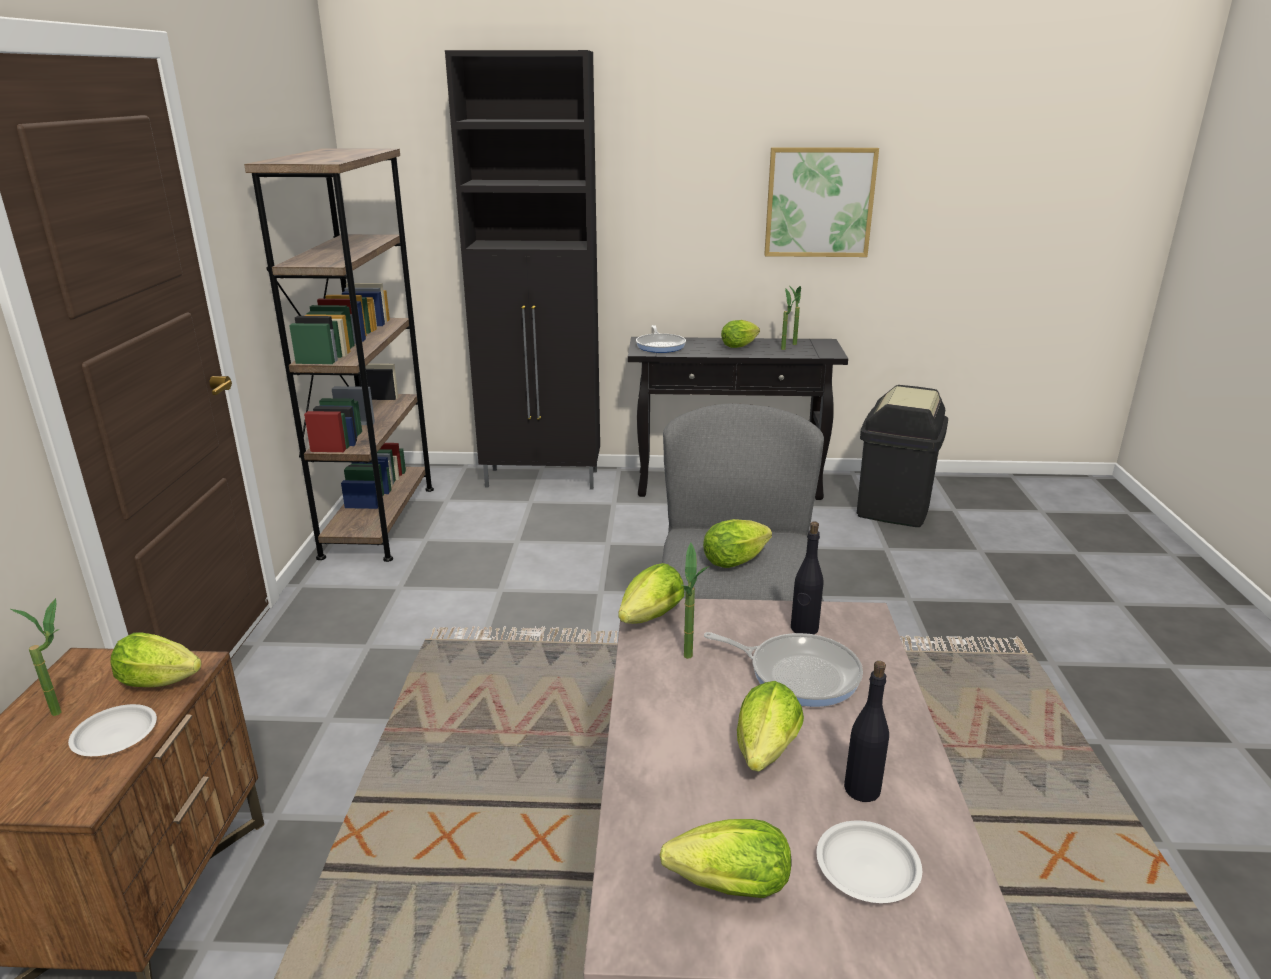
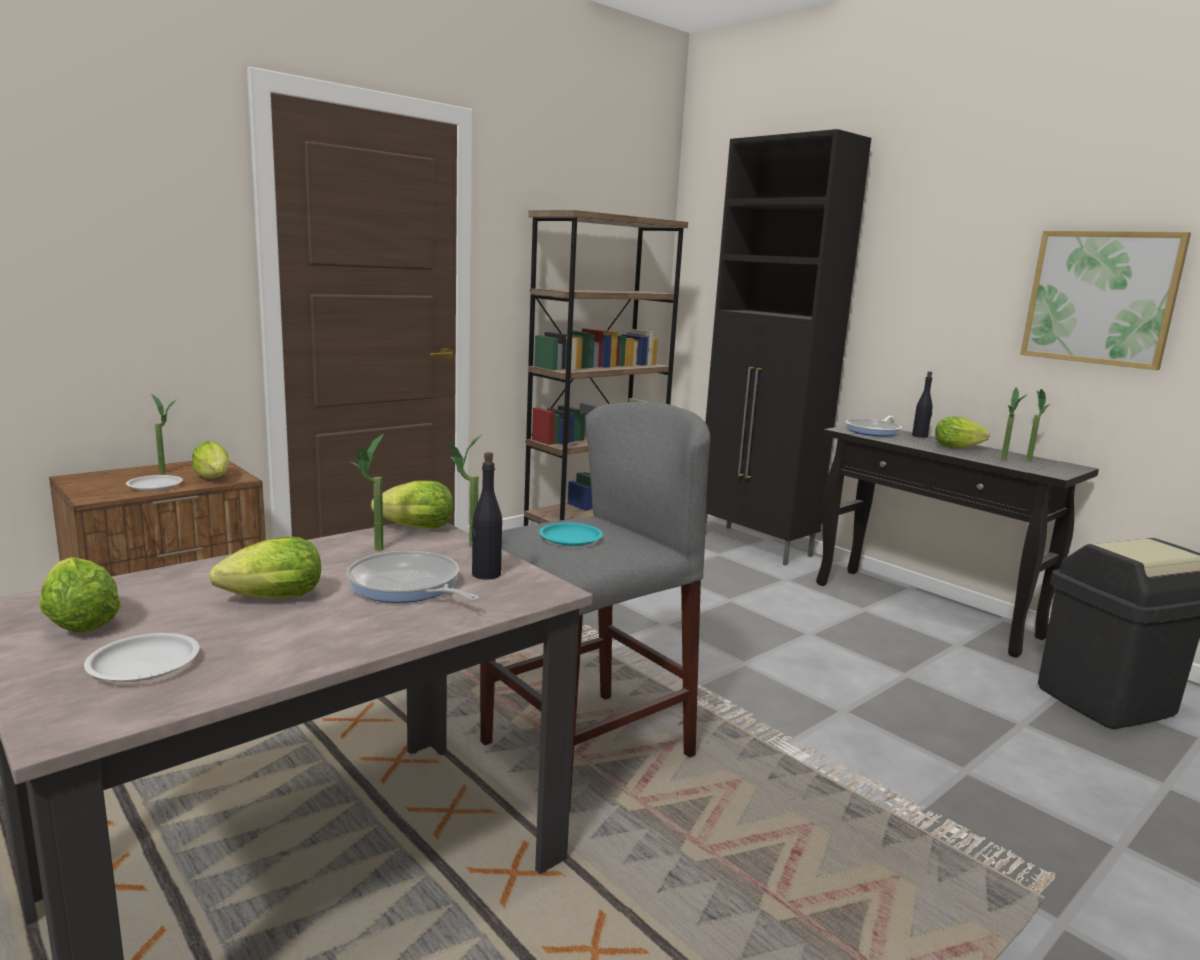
camera: 45 degrees right, 10 degrees down
lettuce [703,519,772,568] -> turquoise plate [539,523,603,546]
frying pan [704,632,863,707] -> frying pan turned 150 degrees clockwise [346,551,479,603]
black bottle [844,661,889,802] -> black bottle moved to [912,371,932,438]
none -> potted plant [448,435,481,547]

